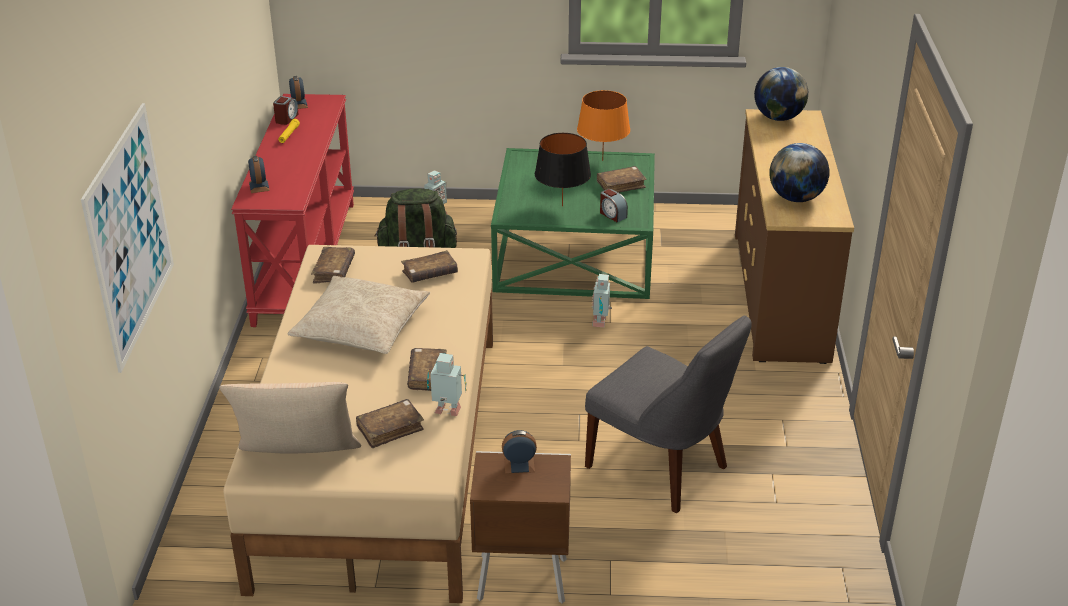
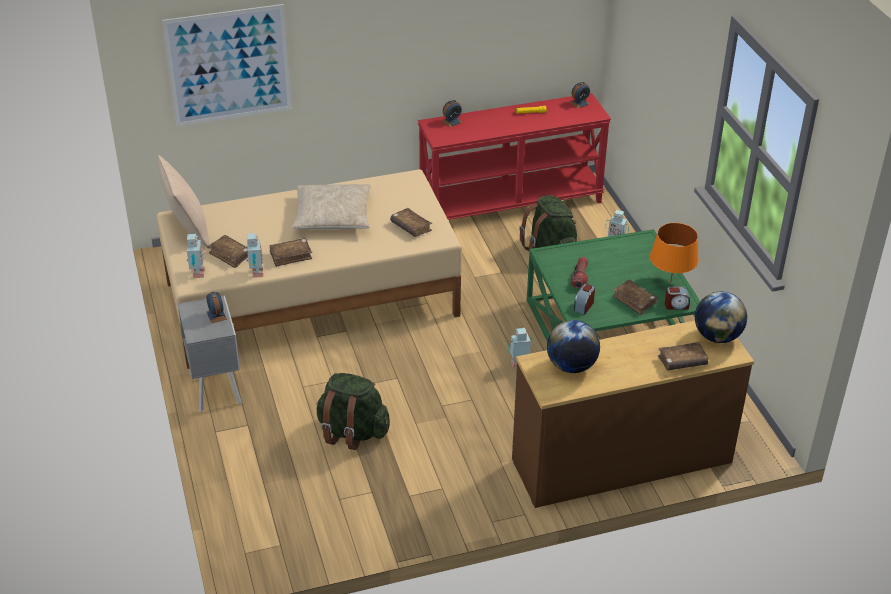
camera: 70 degrees right, 5 degrees up
alarm clock [273,96,298,125] -> alarm clock moved to [665,286,690,310]
brown book [311,247,355,284] -> brown book moved to [658,342,708,371]
brown nightstand [470,451,571,604] -> grey nightstand [177,295,242,412]
black table lamp [535,133,591,207] -> flashlight [571,257,588,288]
grey chair [585,315,752,513] -> green backpack [316,373,390,450]
none -> toy robot [187,234,205,278]

